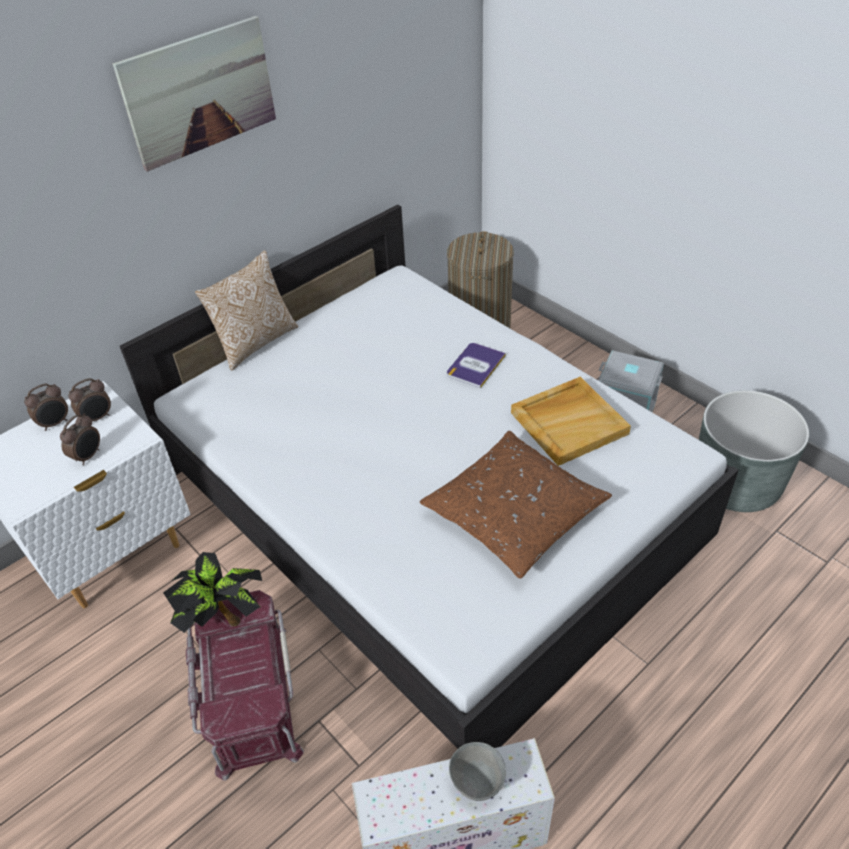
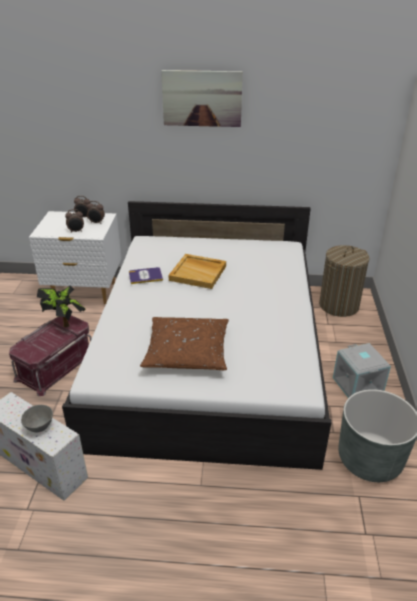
camera: 45 degrees right, 10 degrees down
pillow [195,250,298,371] -> none
book [447,343,506,388] -> book moved to [129,267,163,284]
beige tray [511,377,631,466] -> beige tray moved to [168,254,226,289]

